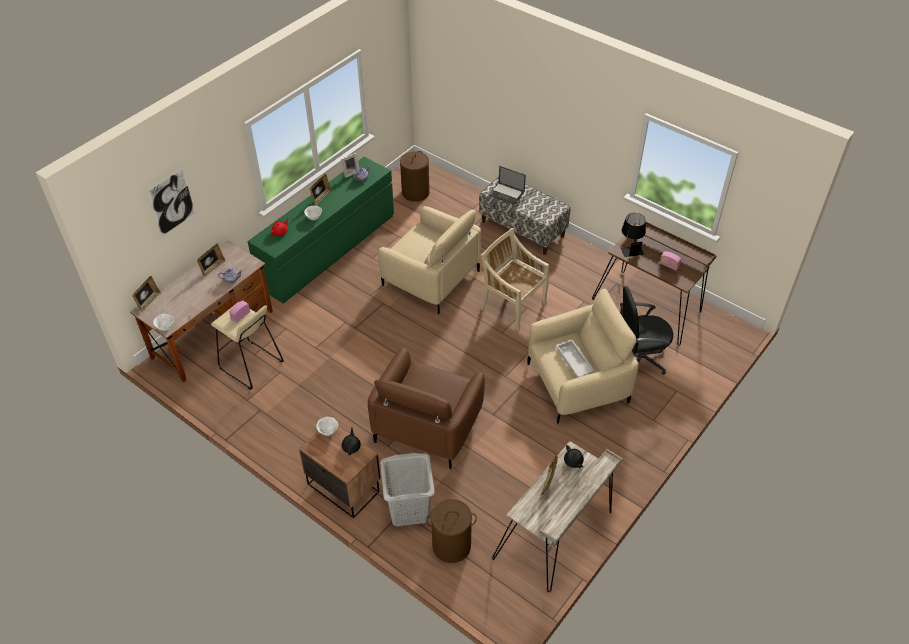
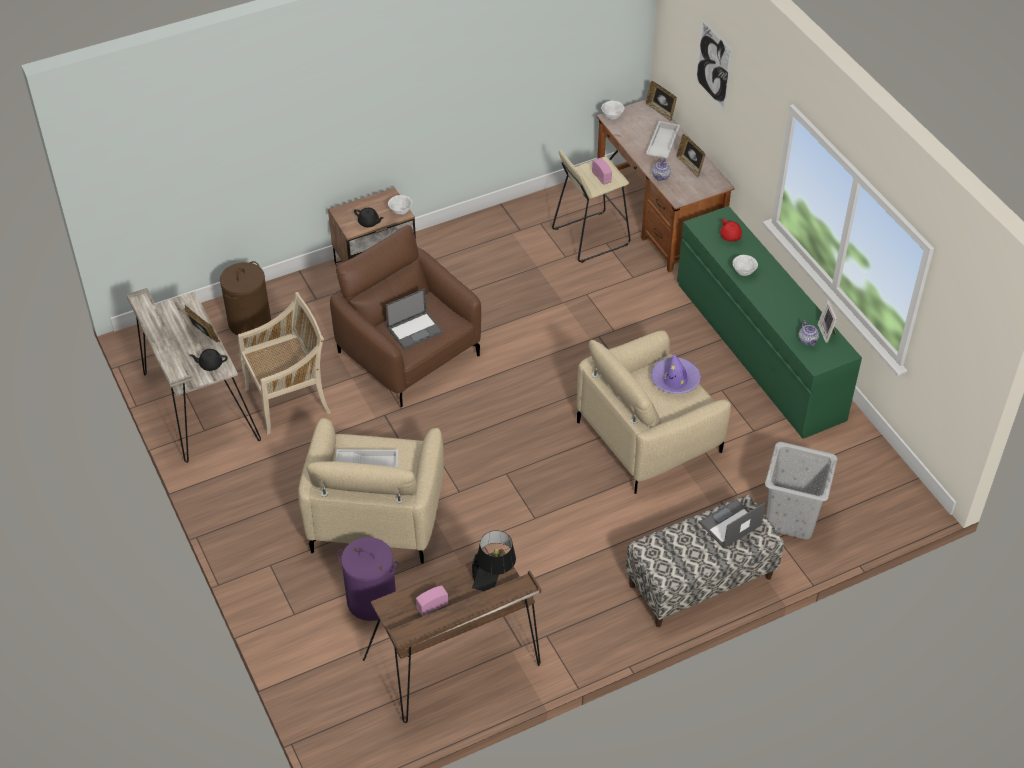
camera: 115 degrees right, 0 degrees up
picture frame [310,174,332,205] -> none
grey laundry basket [380,453,435,526] -> grey laundry basket moved to [765,442,838,539]
brown laundry basket [400,151,430,202] -> none
beige chair [481,228,549,331] -> beige chair moved to [238,292,331,435]
black office chair [620,286,673,375] -> purple laundry basket [337,537,399,621]
none -> laptop [385,288,443,350]
none -> white tray [646,121,680,159]
none -> purple hat [651,354,701,394]

